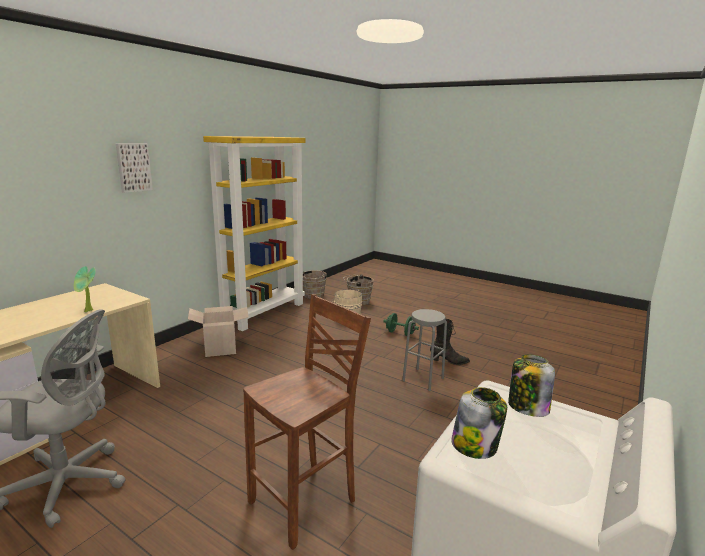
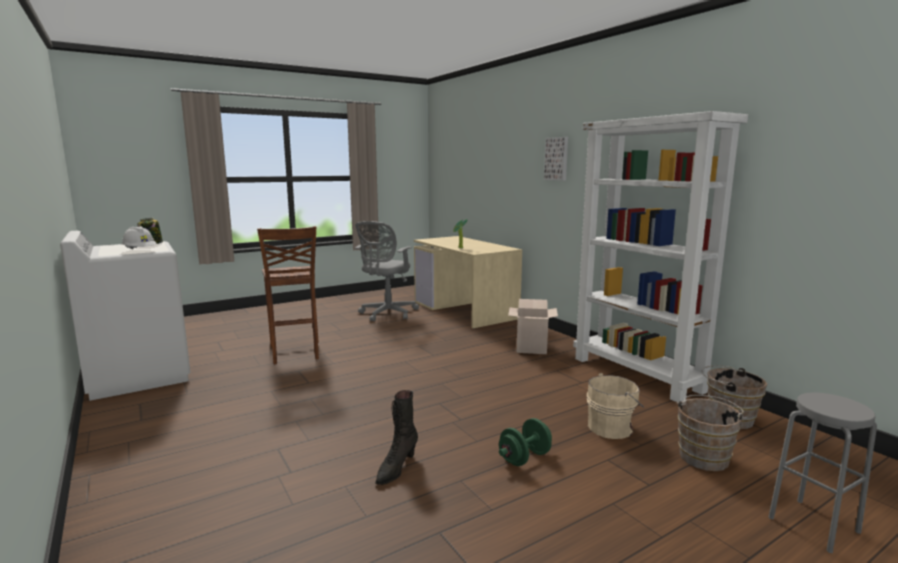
camera: 115 degrees right, 5 degrees down
yellow bookcase [203,136,306,331] -> white bookcase [573,111,748,403]
grey stool [402,309,447,391] -> grey stool moved to [769,393,877,553]
jar [508,354,555,417] -> white hard hat [122,226,157,250]

